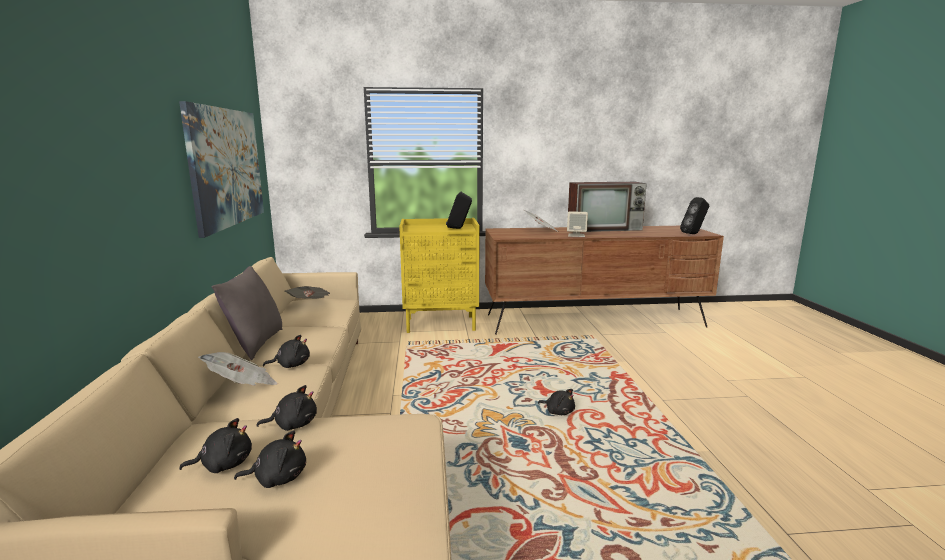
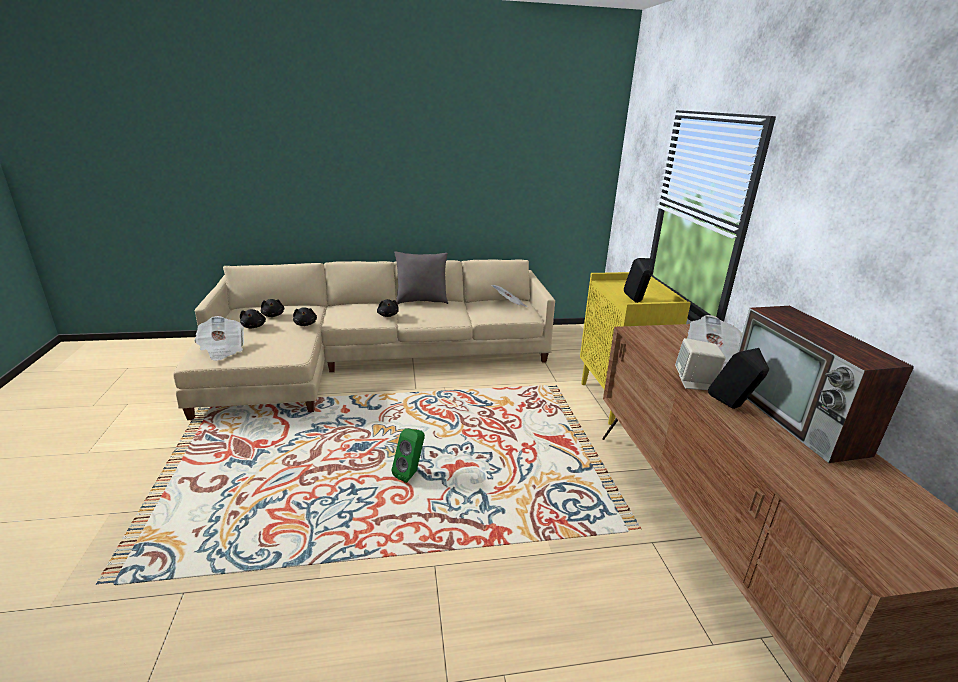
camera: 85 degrees right, 10 degrees up
picture [179,101,264,238] -> none
newspaper [198,352,278,386] -> newspaper moved to [195,316,244,361]
black plush toy [538,389,575,415] -> green speaker [392,428,425,483]
black speaker [680,197,709,234] -> black speaker moved to [708,348,769,409]

